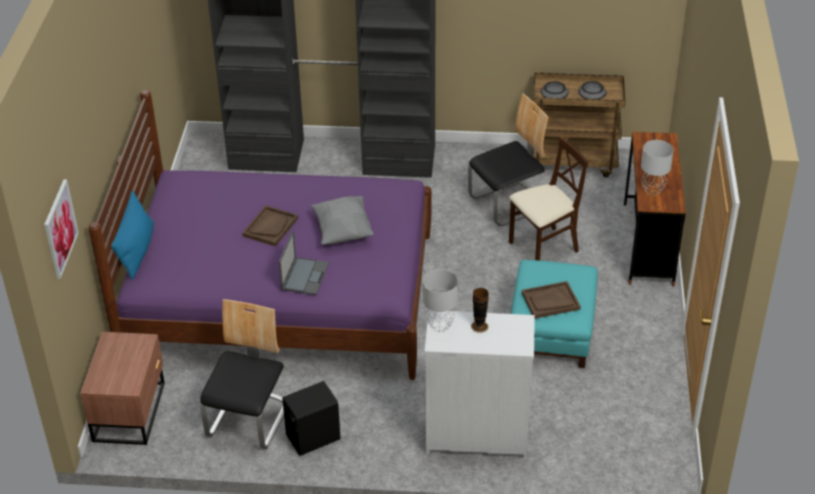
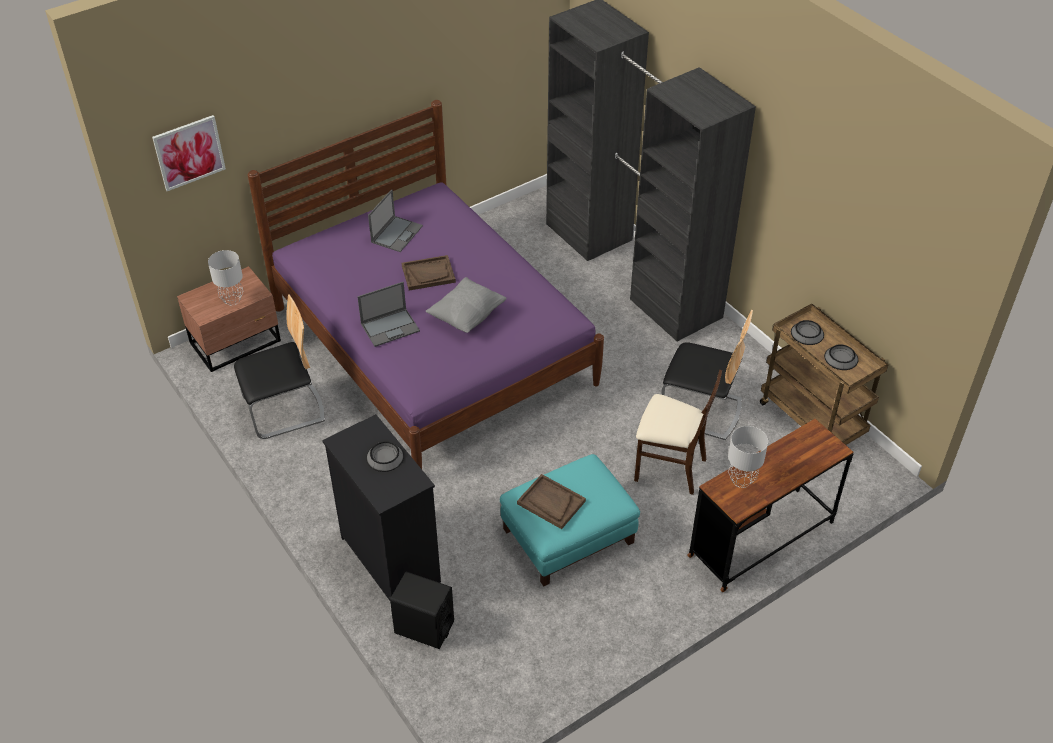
camera: 50 degrees right, 5 degrees up
blue pillow [111,191,154,280] -> none
black speaker [282,381,341,456] -> black speaker moved to [389,571,454,649]
grey table lamp [423,269,458,332] -> grey table lamp moved to [208,250,243,306]
white dresser [425,310,535,459] -> black dresser [322,414,441,599]
vase [471,288,488,333] -> bowl [366,441,404,472]
none -> laptop [368,189,423,252]

